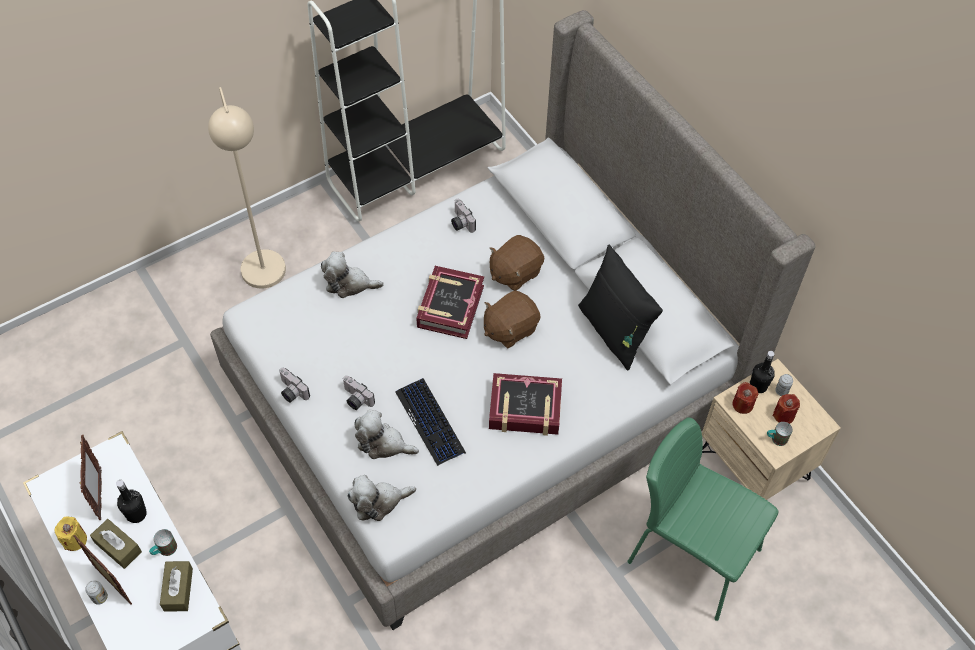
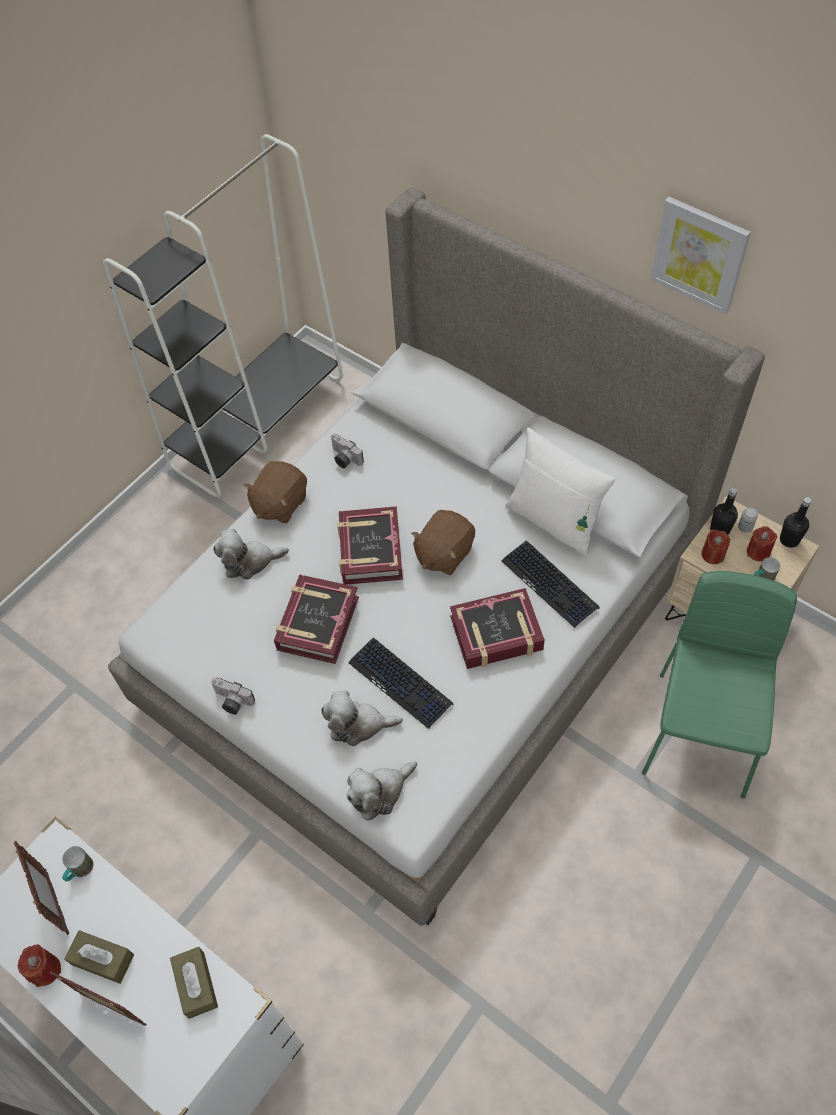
camera: 15 degrees left, 0 degrees up
yellow candle [55,516,87,551] -> red candle [18,944,61,987]
can [85,580,108,605] -> none
black bottle [116,480,147,523] -> black bottle moved to [780,497,811,548]
mug [149,529,177,556] -> mug moved to [62,846,93,882]
beige floor lamp [208,87,286,289] -> none
camera [342,376,375,410] -> none
brown plush toy [490,235,544,291] -> brown plush toy moved to [244,461,307,523]
black pillow [578,245,663,370] -> white pillow [505,428,615,557]
green chair [627,417,779,621] -> green chair turned 90 degrees clockwise [642,571,797,799]
none -> book [274,575,359,664]
none -> keyboard [501,540,600,628]
none -> picture [650,197,751,315]

